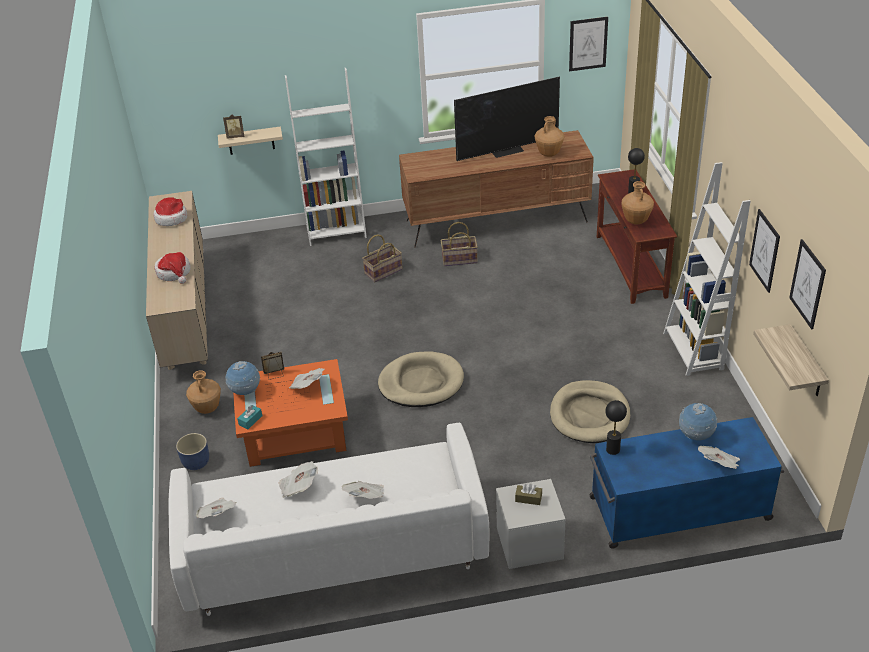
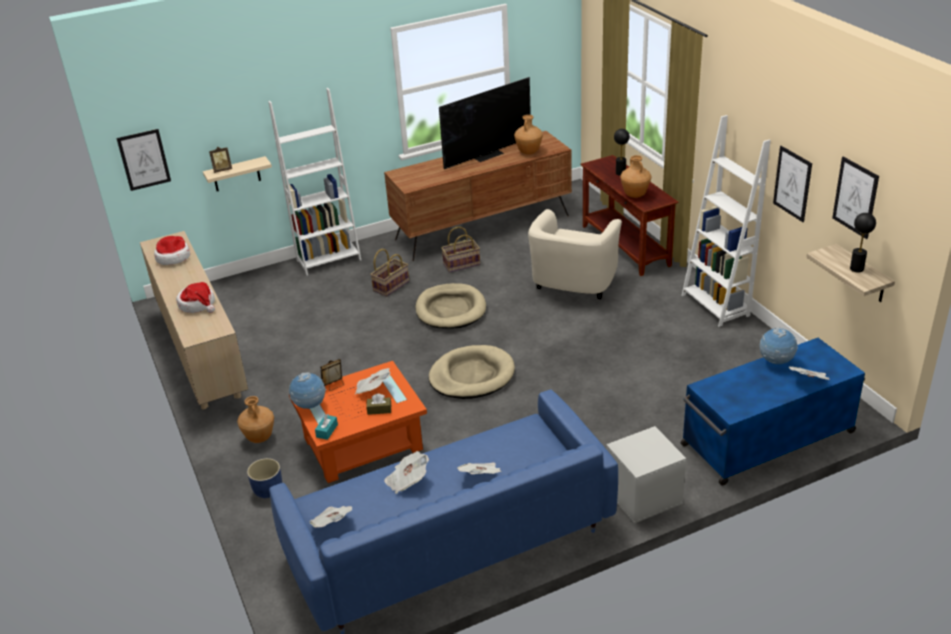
camera: 15 degrees left, 5 degrees down
white sofa [168,423,489,616] -> blue sofa [269,390,618,634]
brown tissue box [515,483,542,505] -> brown tissue box moved to [366,393,391,415]
beige dog bed [550,380,630,443] -> beige dog bed moved to [415,283,486,329]
picture [569,17,608,71] -> picture moved to [117,129,171,191]
black table lamp [605,400,627,455] -> black table lamp moved to [850,213,876,273]
none -> beige armchair [528,209,622,299]

